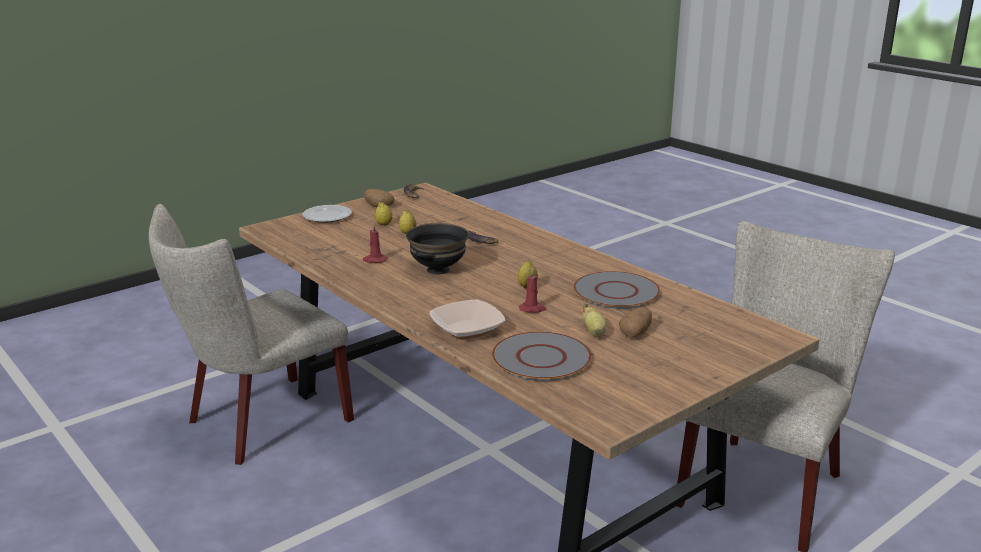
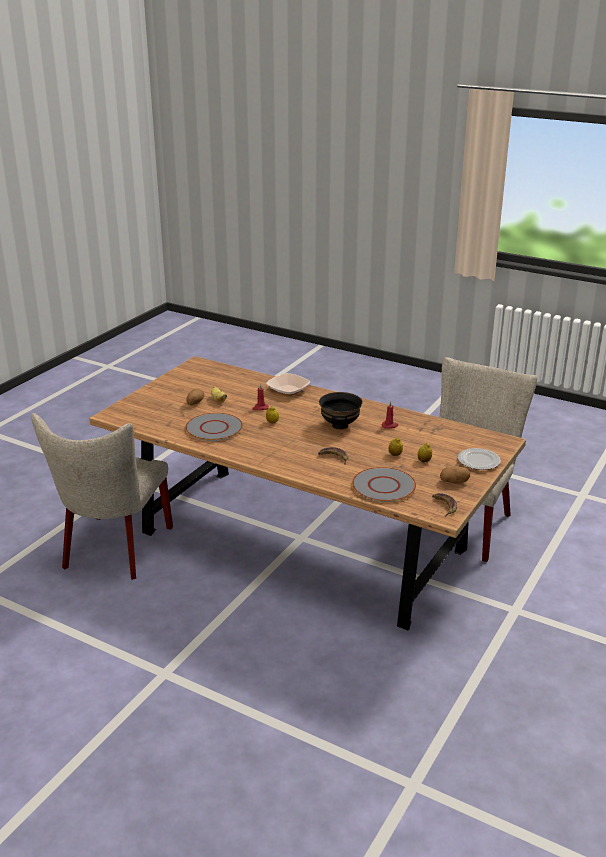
camera: 160 degrees right, 5 degrees up
grey plate [492,332,592,381] -> grey plate moved to [352,467,416,502]

